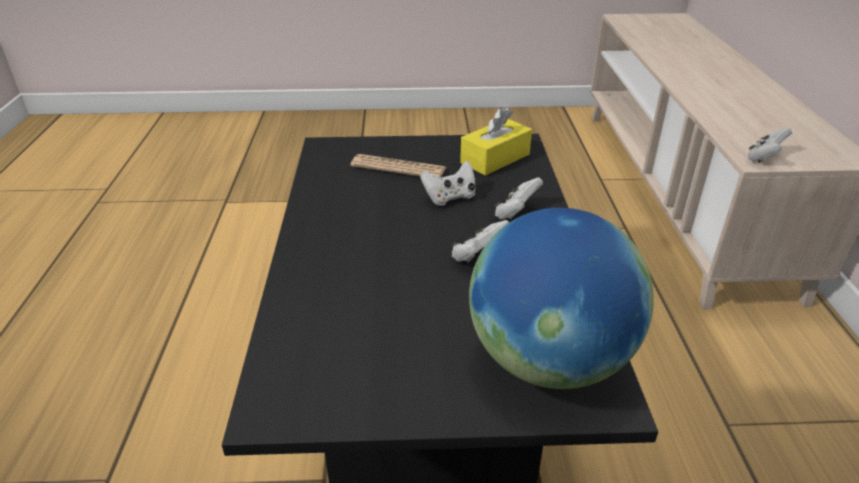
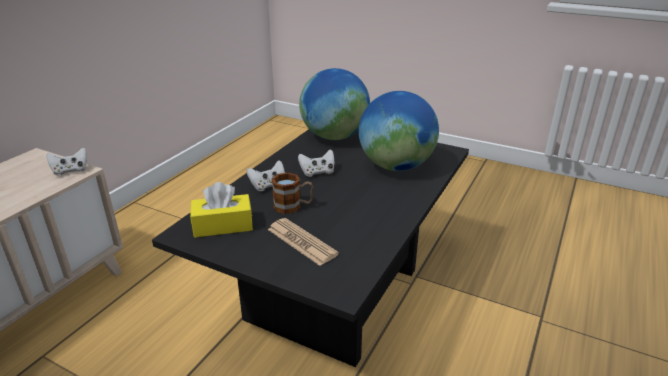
camera: 150 degrees left, 5 degrees down
white game controller [420,161,475,206] -> mug [272,172,313,214]
none -> globe [359,91,439,171]

